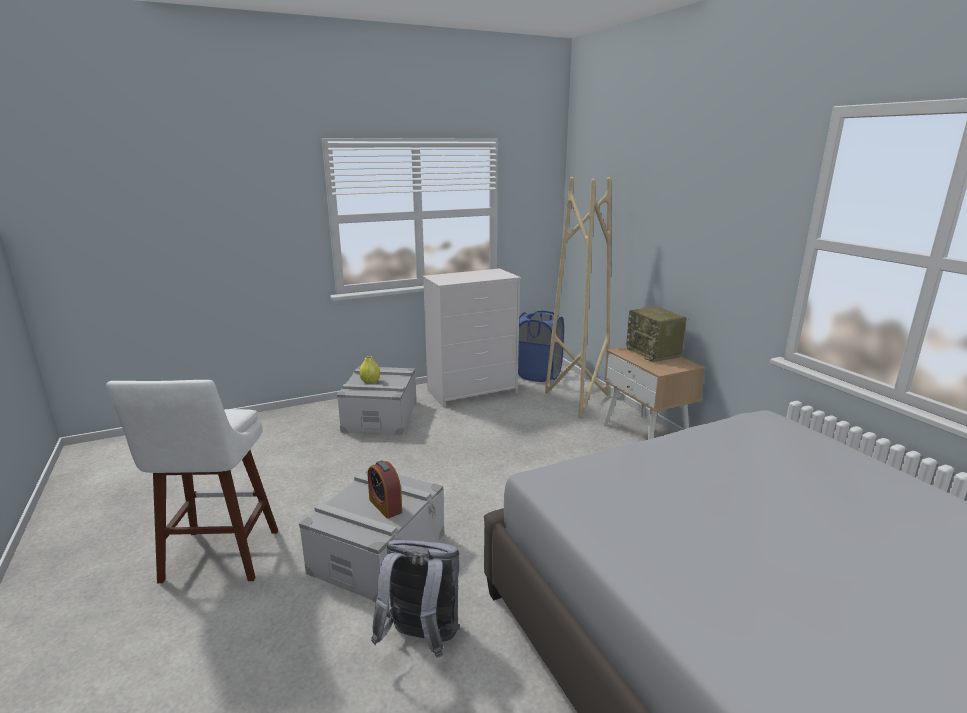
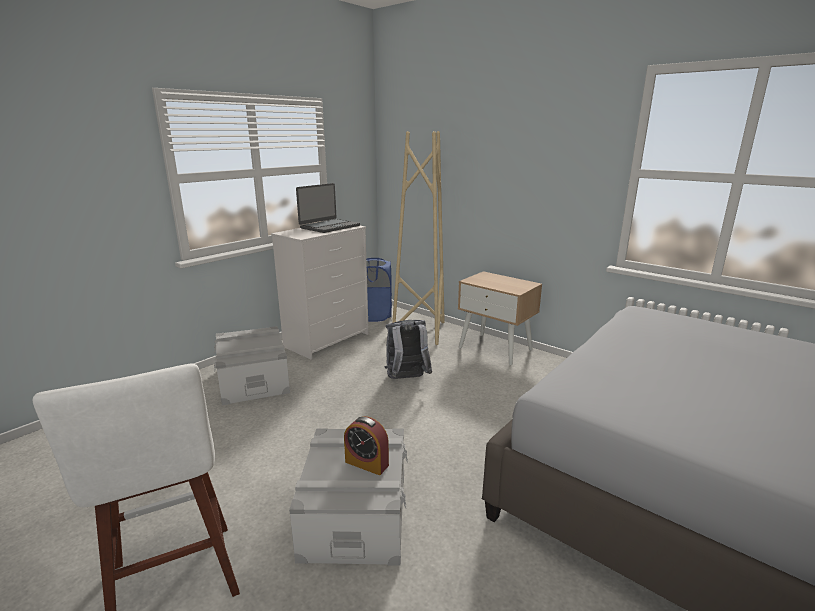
camera: 25 degrees left, 0 degrees up
yellow vase [359,356,380,384] -> none
grey backpack [371,540,460,658] -> grey backpack moved to [385,320,432,379]
radio [626,307,687,362] -> none
none -> laptop [296,183,360,233]

